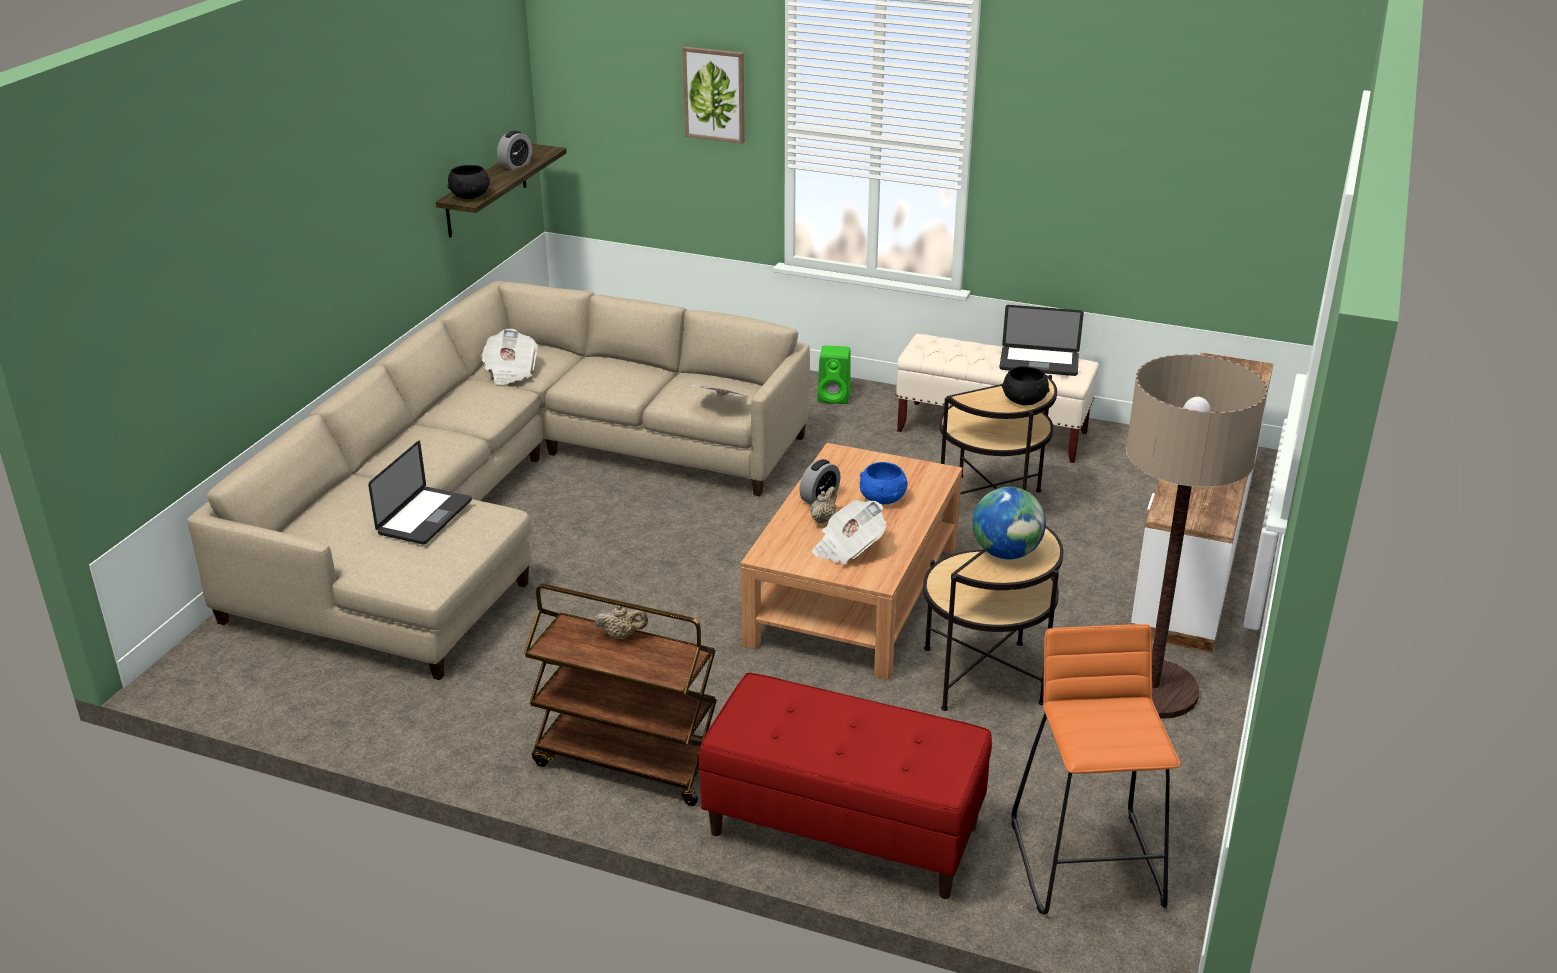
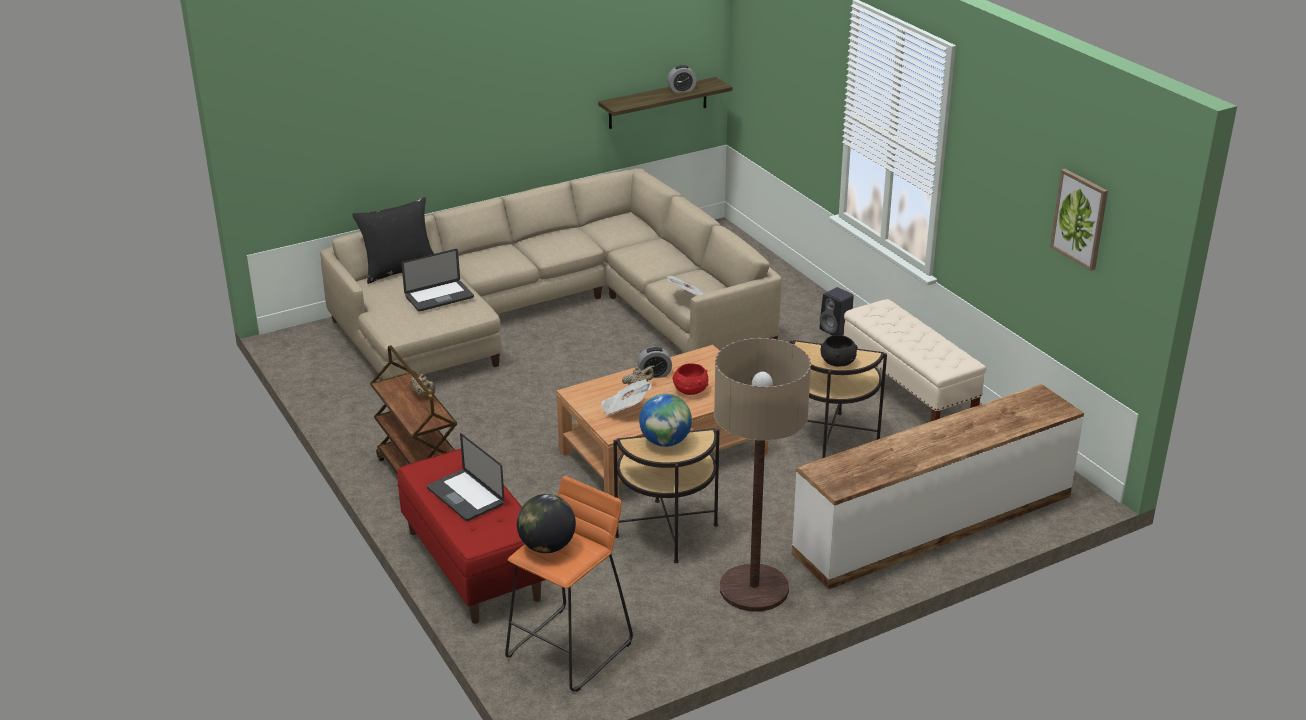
camera: 40 degrees right, 0 degrees up
black bowl [448,165,490,199] -> none
newspaper [481,329,538,385] -> none
picture [683,47,745,144] -> picture moved to [1050,169,1108,271]
green speaker [818,345,851,404] -> black speaker [820,287,854,335]
blue bowl [860,462,907,504] -> red bowl [672,363,708,395]
laptop [1000,305,1084,376] -> laptop moved to [427,433,504,521]
none -> black pillow [352,197,434,284]
none -> globe [517,494,576,553]

